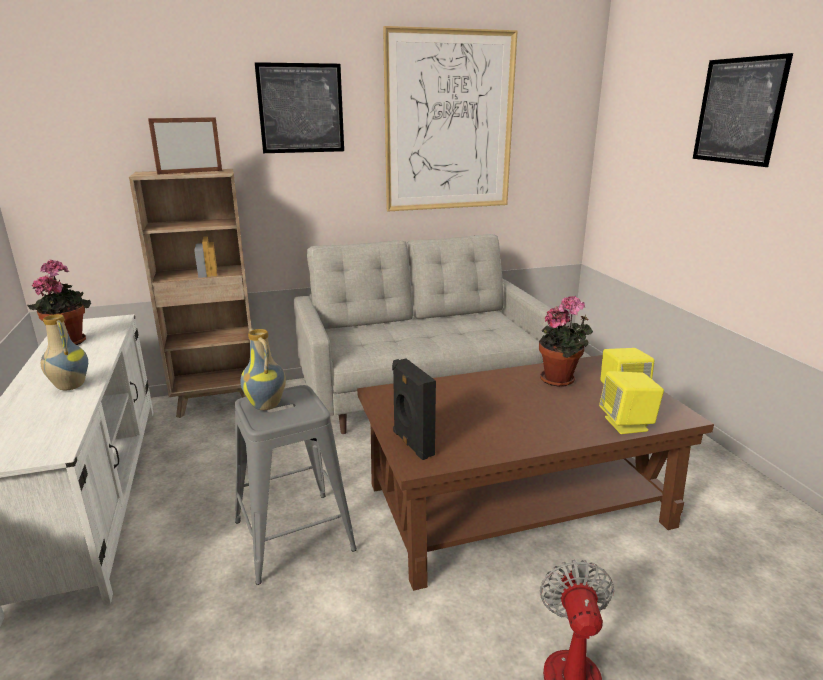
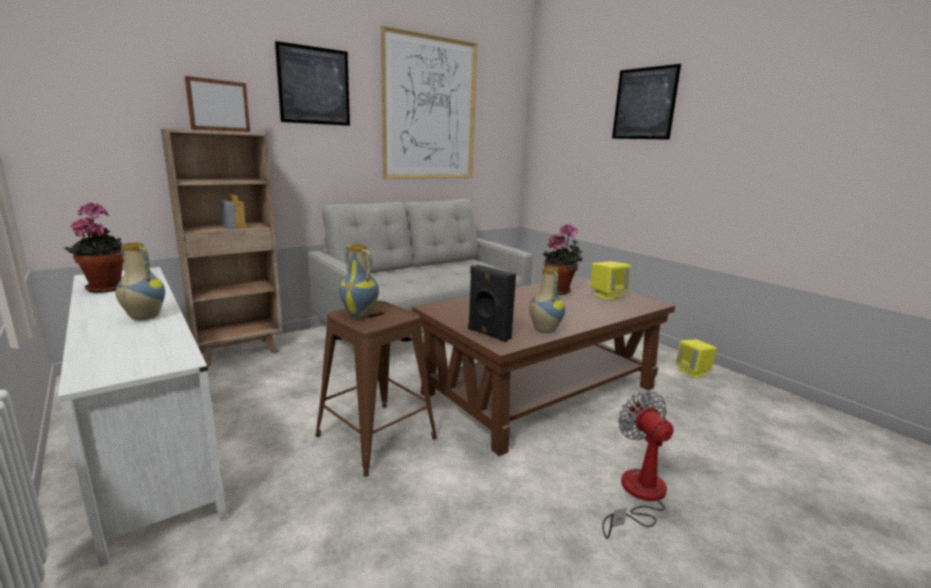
camera: 20 degrees left, 5 degrees down
grey stool [235,385,357,585] -> brown stool [315,301,437,477]
yellow speaker [599,371,664,434] -> yellow speaker moved to [675,339,717,378]
none -> vase [529,266,565,333]

